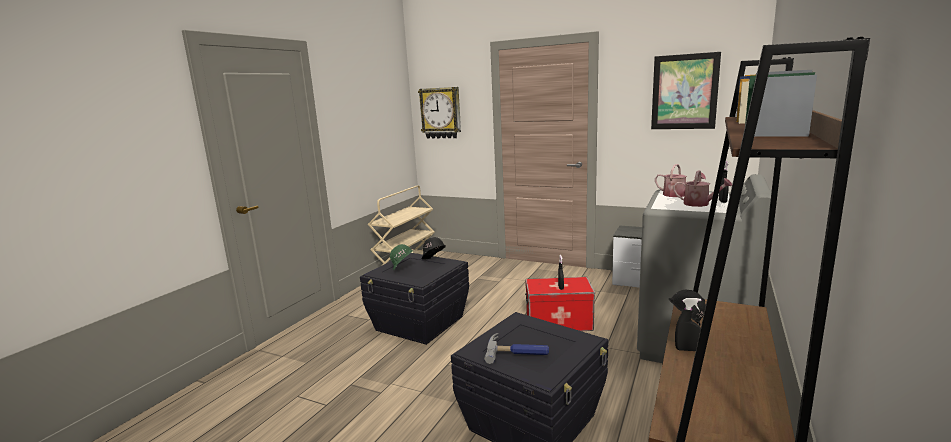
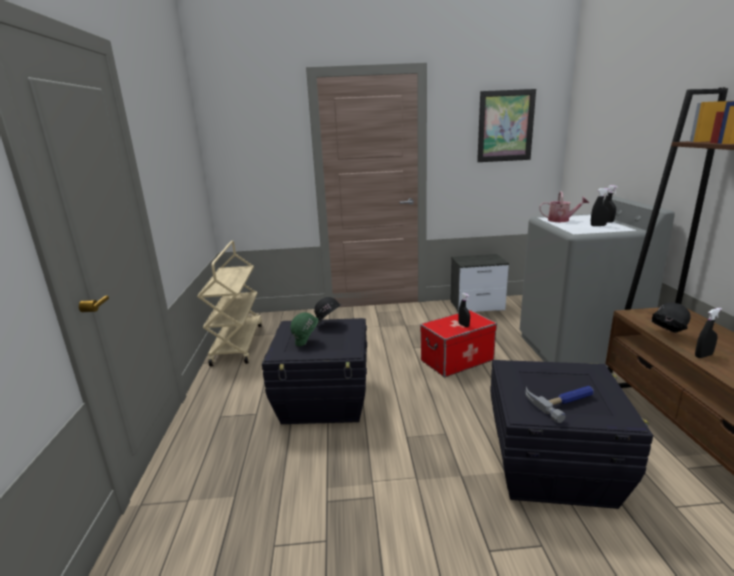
camera: 30 degrees left, 5 degrees up
wall clock [418,87,461,138] -> none
watering can [673,170,732,207] -> black spray bottle [591,188,610,226]

